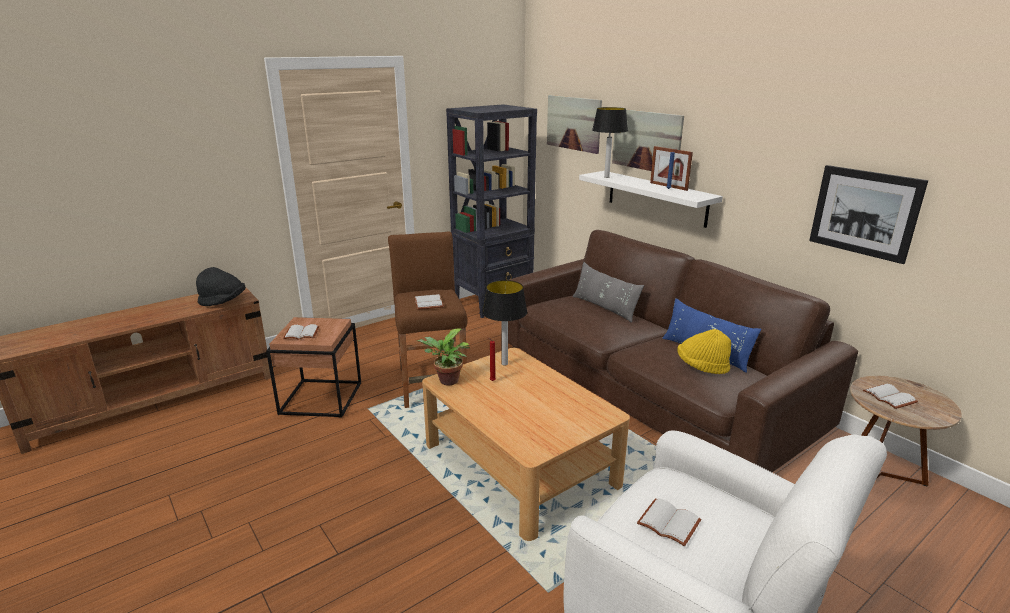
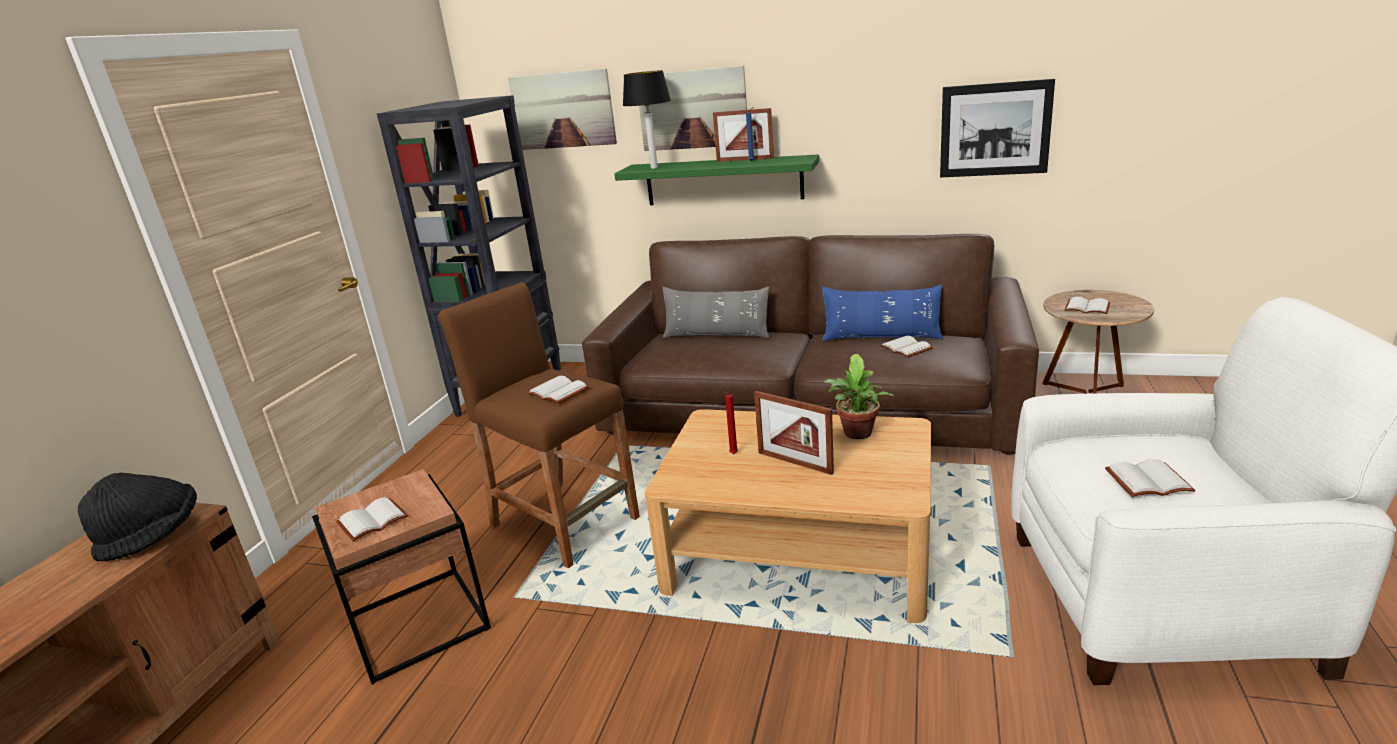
camera: 35 degrees left, 0 degrees up
potted plant [417,328,470,385] -> potted plant moved to [823,354,894,439]
table lamp [482,280,527,366] -> none
white shelf [579,171,723,228] -> green shelf [614,154,819,205]
yellow hat [677,329,731,374] -> white book [880,336,933,357]
none -> picture frame [754,391,834,475]

